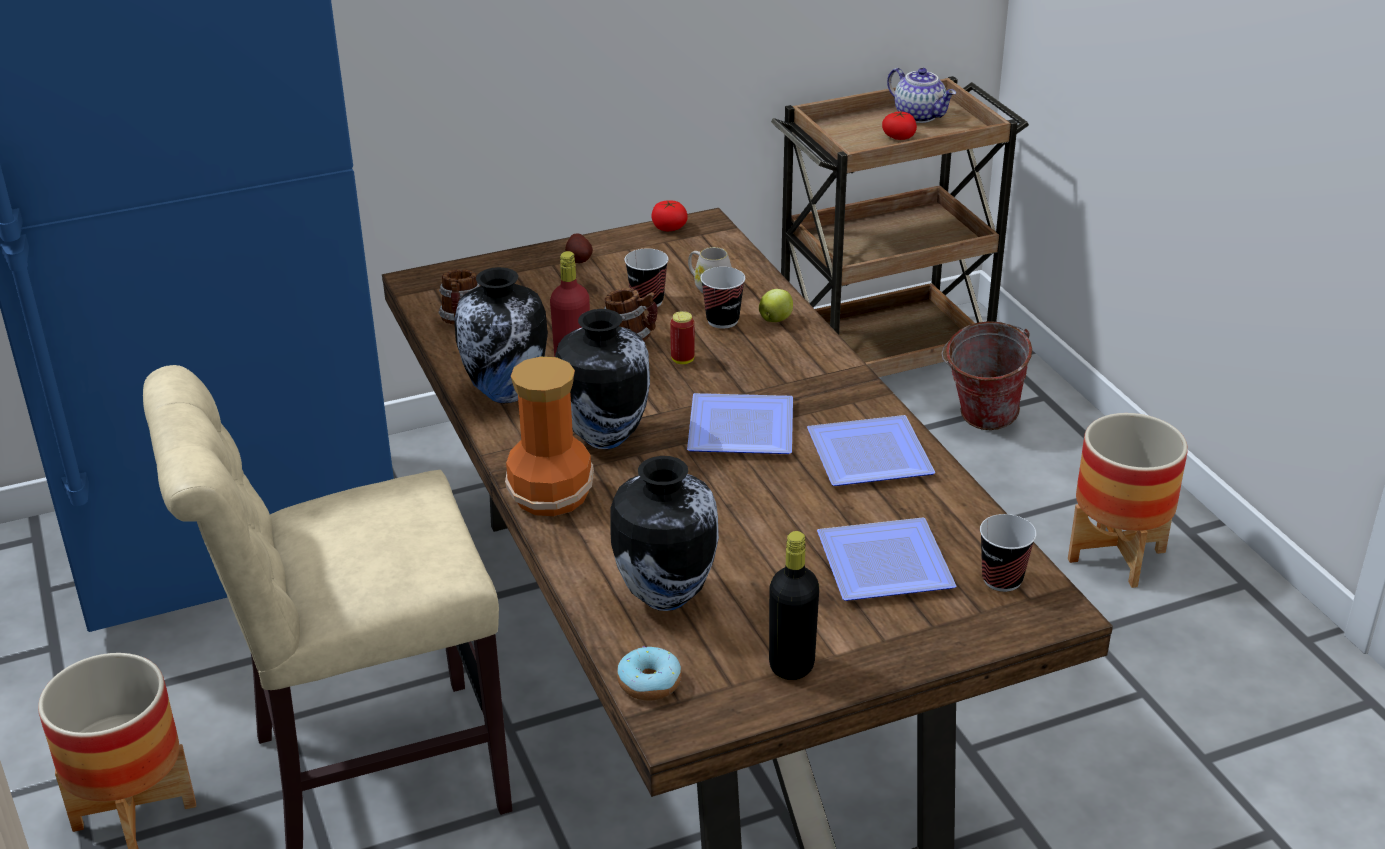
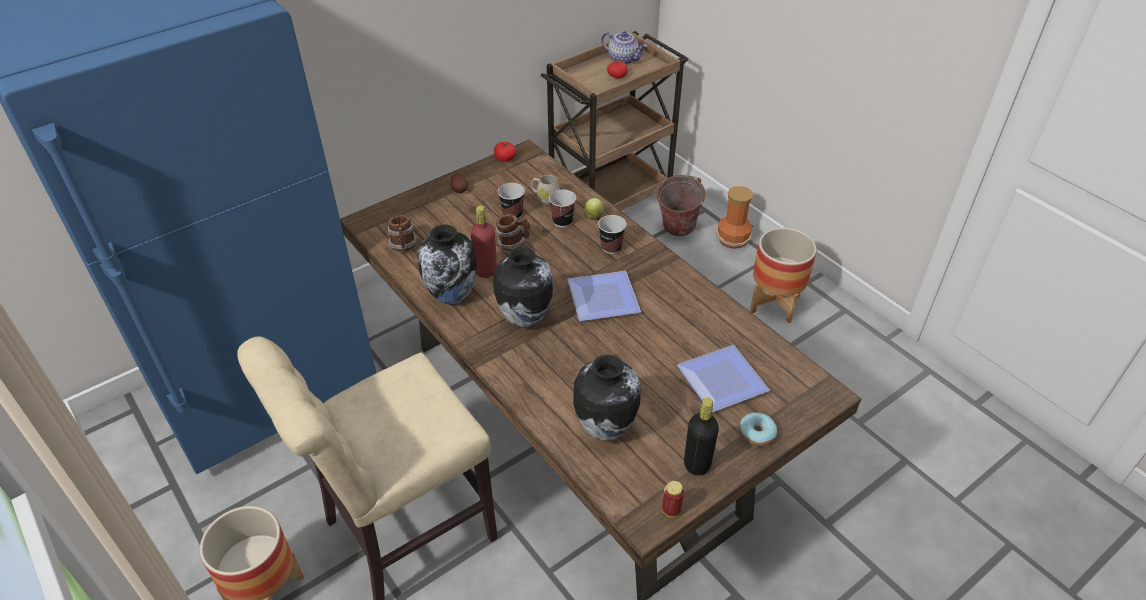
camera: 15 degrees left, 10 degrees up
vase [505,357,594,516] -> vase moved to [716,186,753,249]
donut [617,646,682,701] -> donut moved to [739,413,777,446]
can [670,311,695,364] -> can moved to [662,481,684,518]
plate [807,415,936,486] -> none
cup [980,514,1037,592] -> cup moved to [598,215,627,254]

